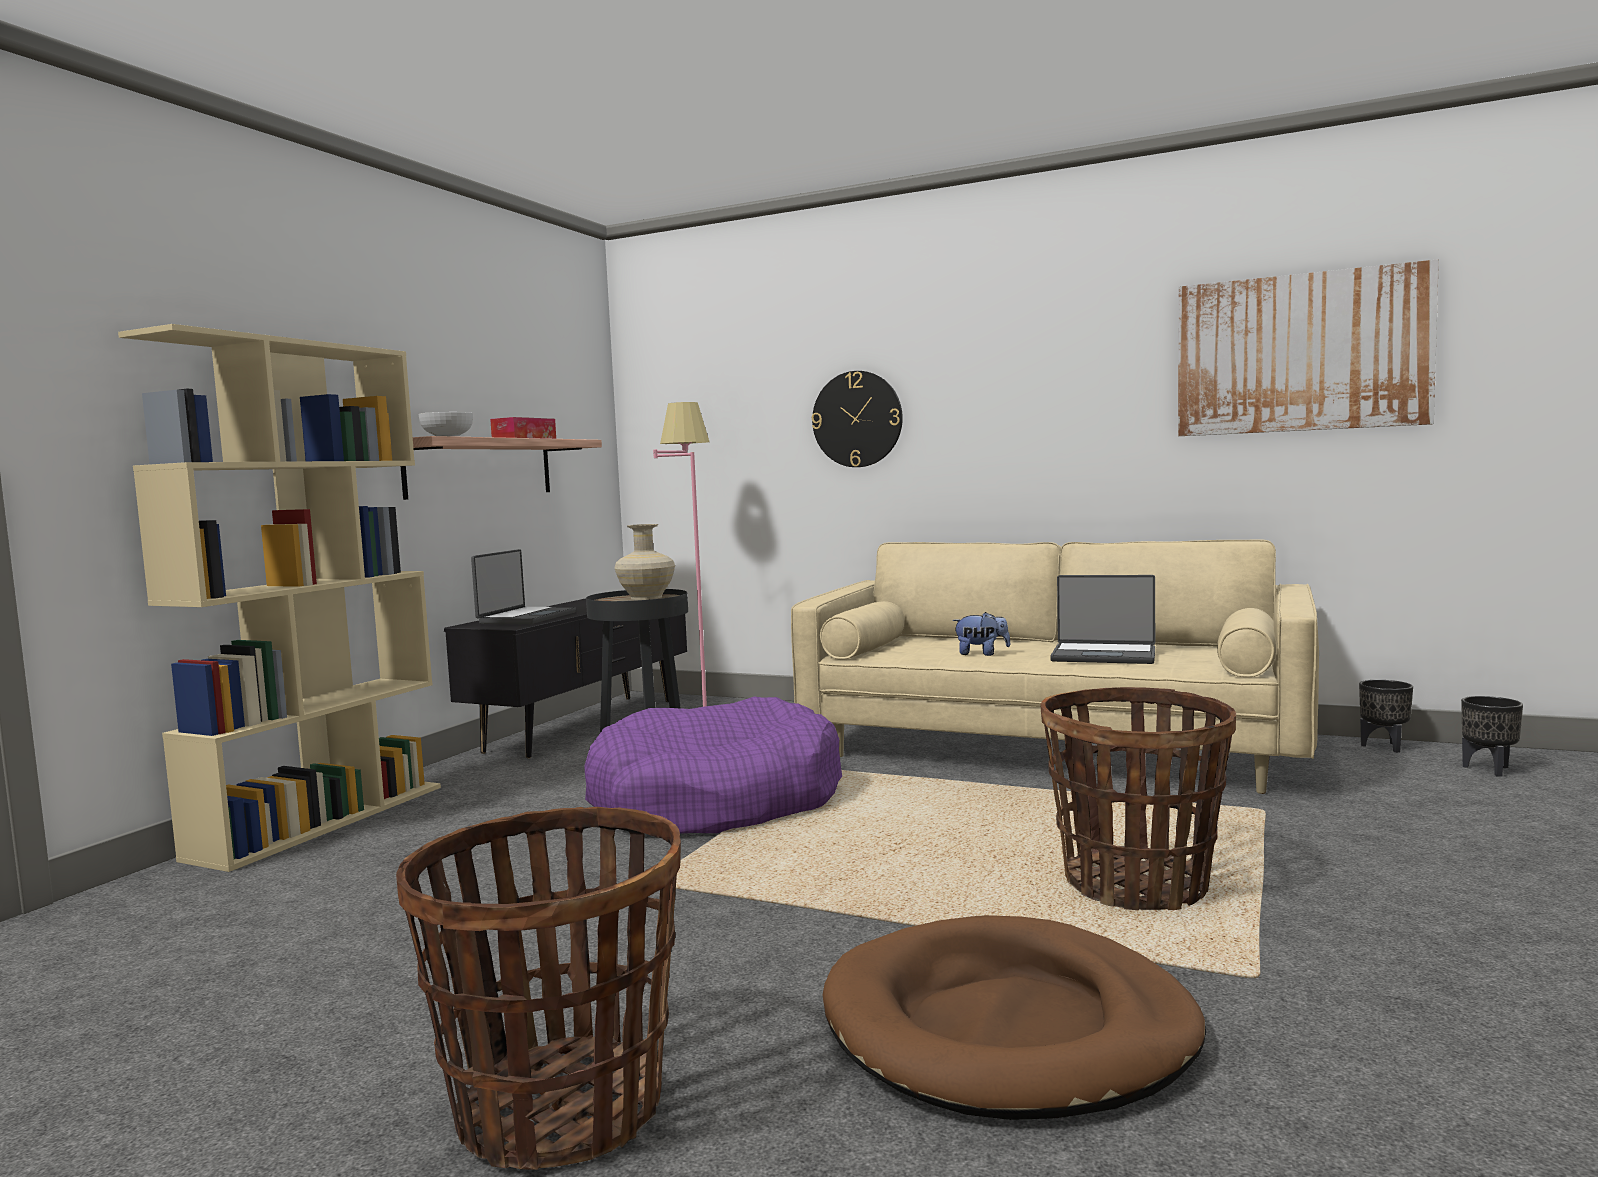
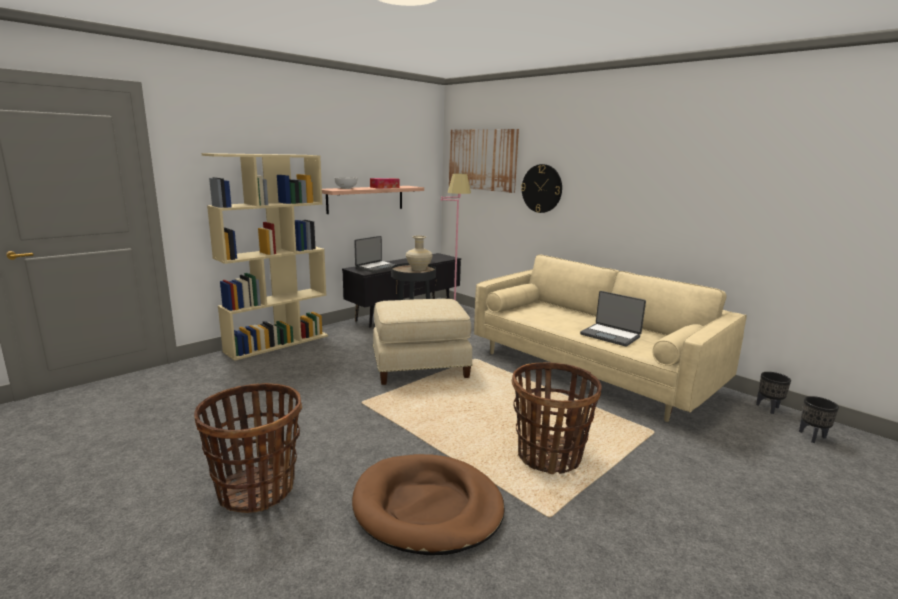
camera: 20 degrees right, 10 degrees up
purple dog bed [584,697,842,834] -> beige ottoman [373,299,473,385]
plush toy [952,612,1011,656] -> none
picture [1178,259,1439,436] -> picture moved to [449,129,519,193]

